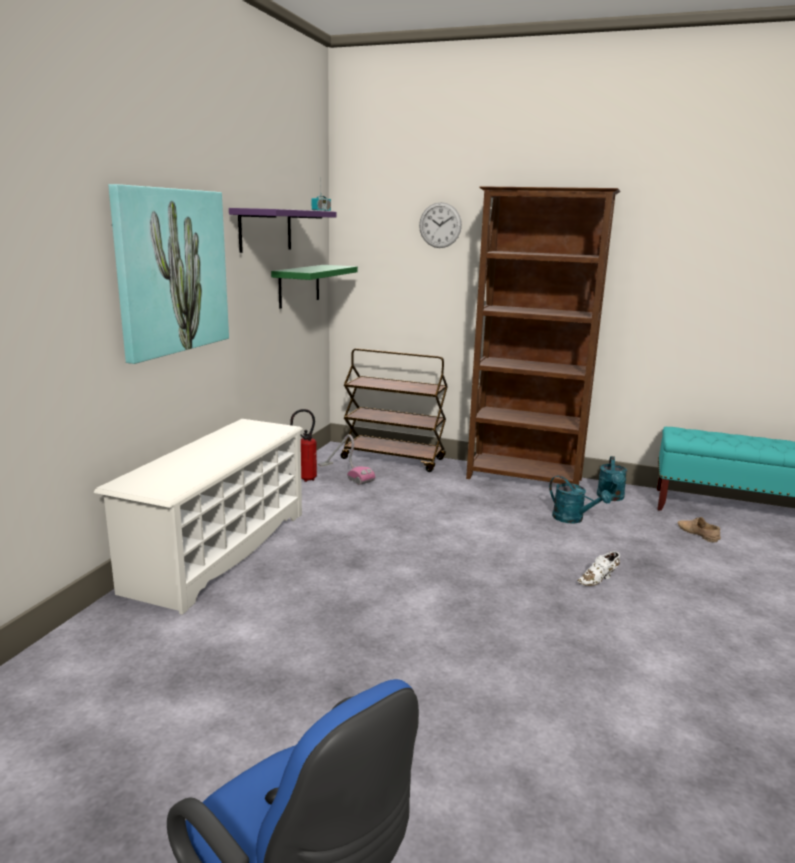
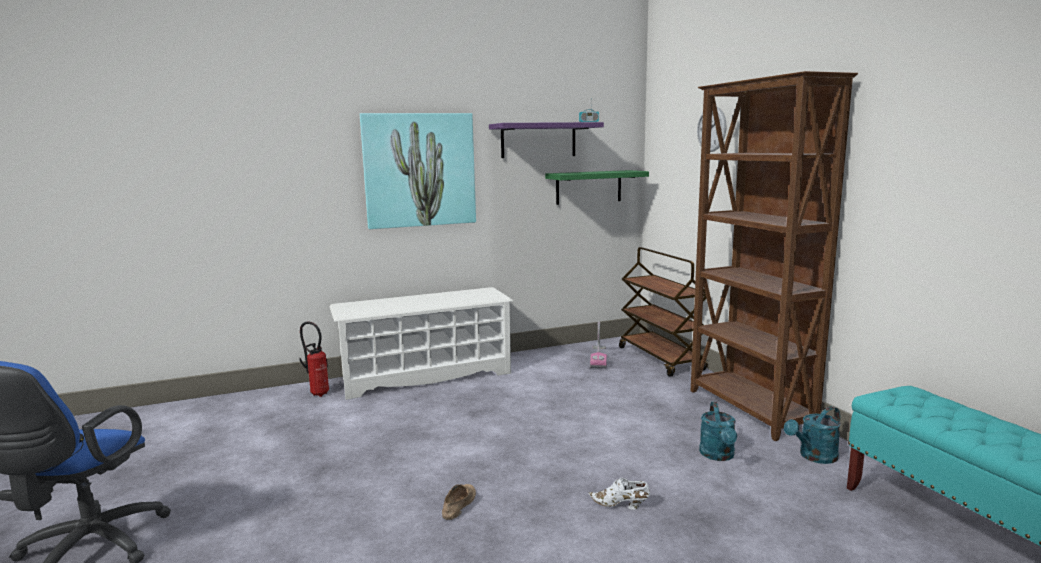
camera: 50 degrees right, 5 degrees down
fire extinguisher [290,409,317,482] -> fire extinguisher moved to [299,322,329,397]
beige shoe [678,517,721,542] -> beige shoe moved to [442,484,476,520]

